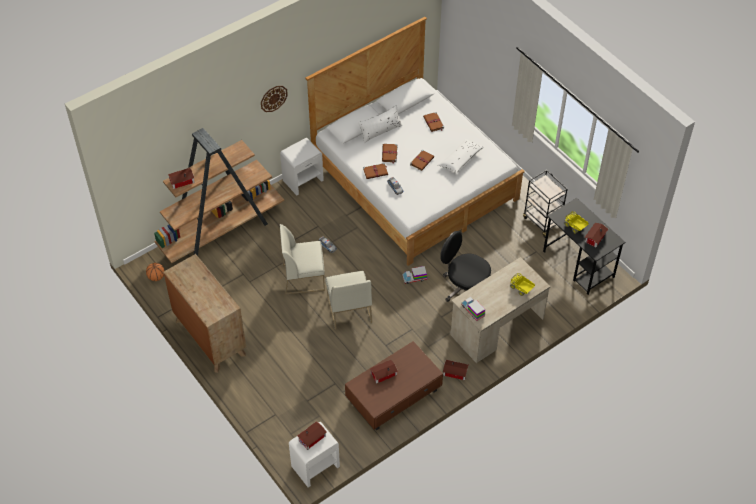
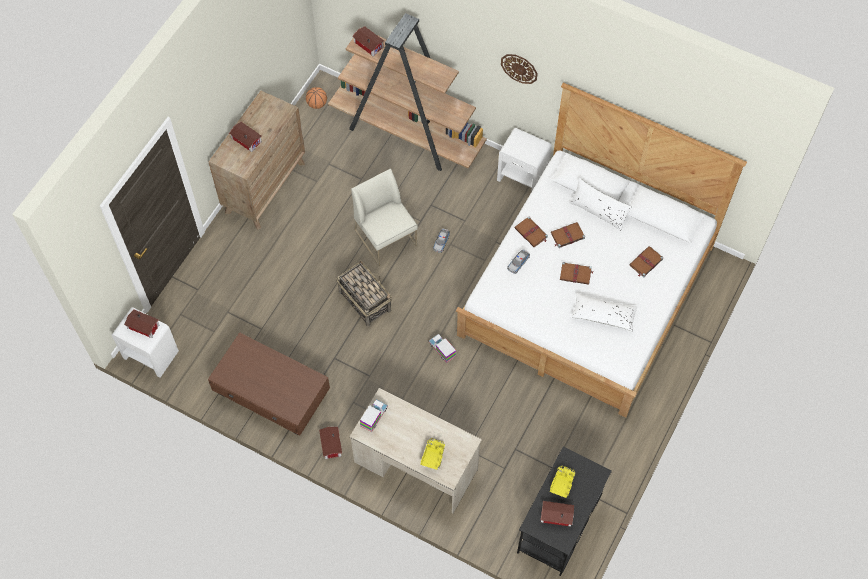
camera: 65 degrees right, 10 degrees up
white chair [325,271,372,330] -> basket [337,261,392,327]
toy house [370,360,398,384] -> toy house moved to [229,122,262,152]
black office chair [440,231,491,302] -> none
black cart [523,170,568,237] -> none

